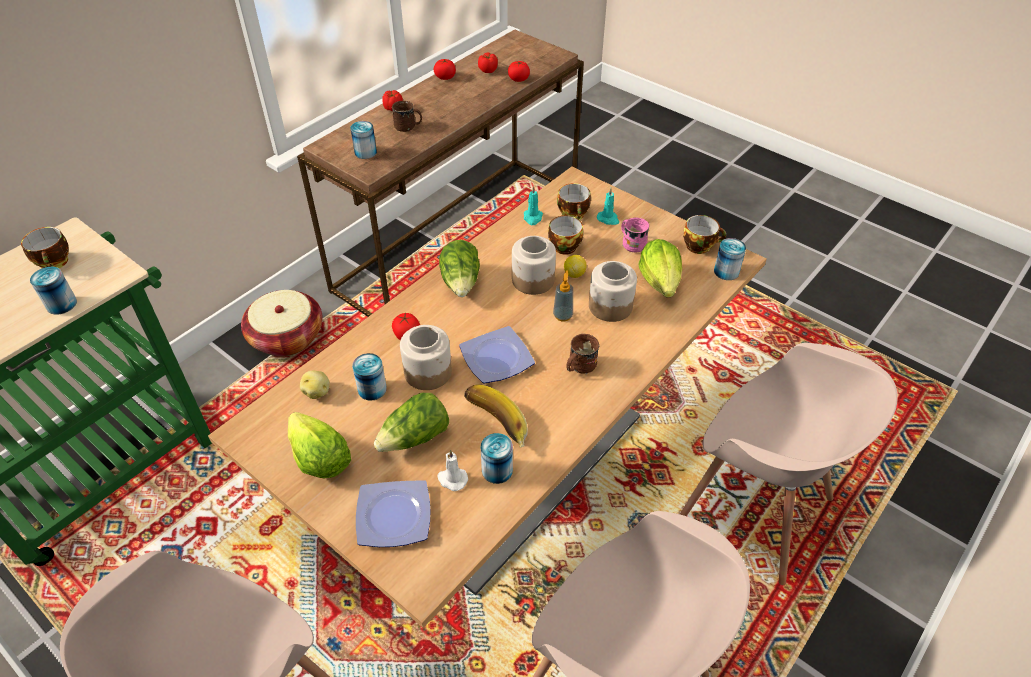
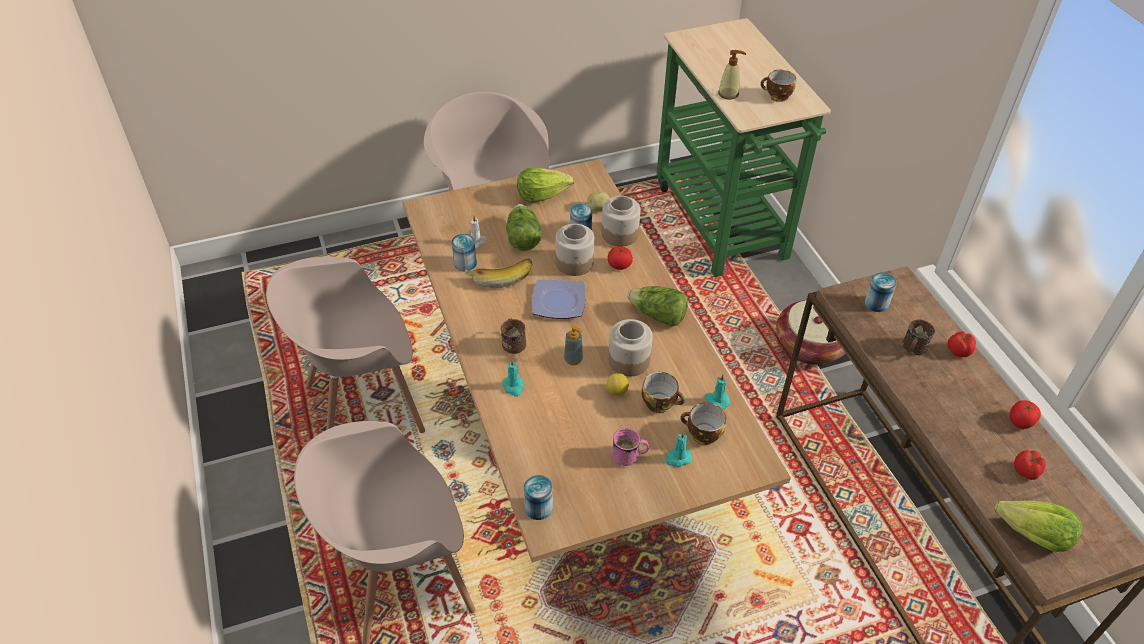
camera: 120 degrees right, 0 degrees up
can [30,267,77,315] -> soap dispenser [718,50,746,100]
plate [356,480,430,547] -> none
tomato [508,61,530,82] -> none
jar [589,261,637,322] -> jar moved to [602,196,640,247]
lettuce [638,239,682,297] -> lettuce moved to [995,501,1082,552]
cup [683,215,726,254] -> none
none -> turquoise candle [502,359,524,397]

